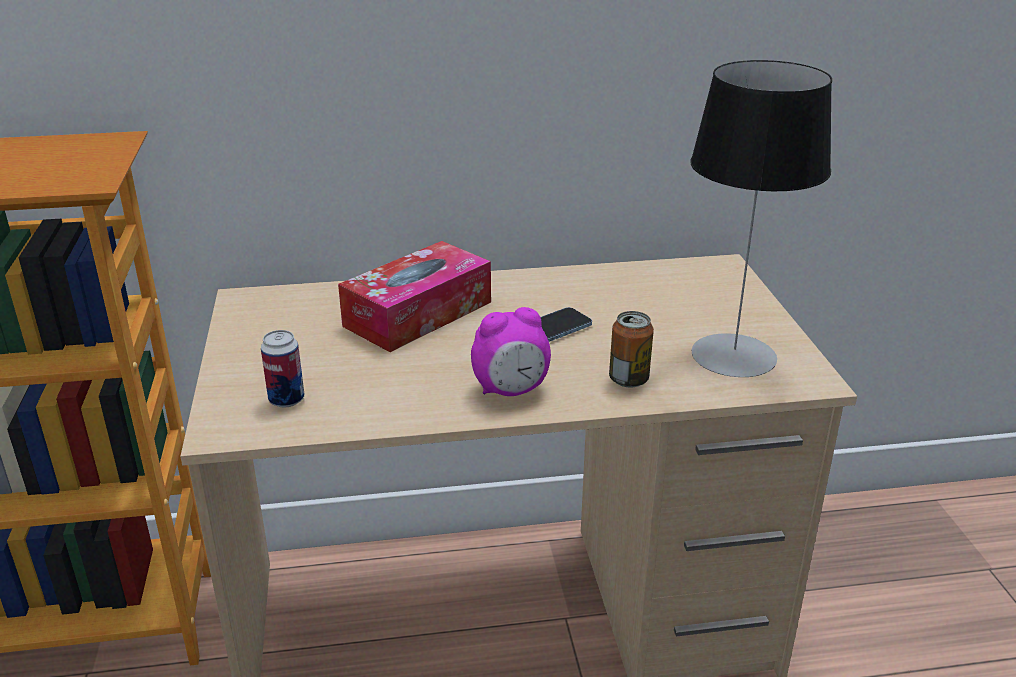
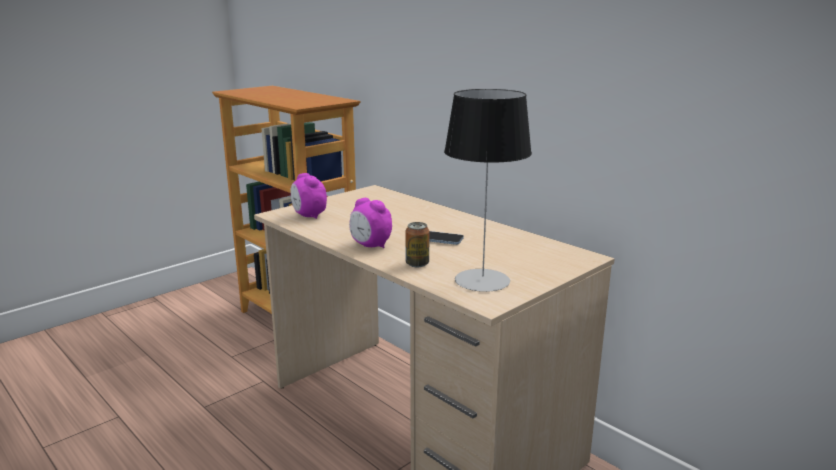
camera: 55 degrees right, 10 degrees down
can [261,330,304,407] -> alarm clock [290,173,327,219]
tissue box [338,241,491,352] -> none

